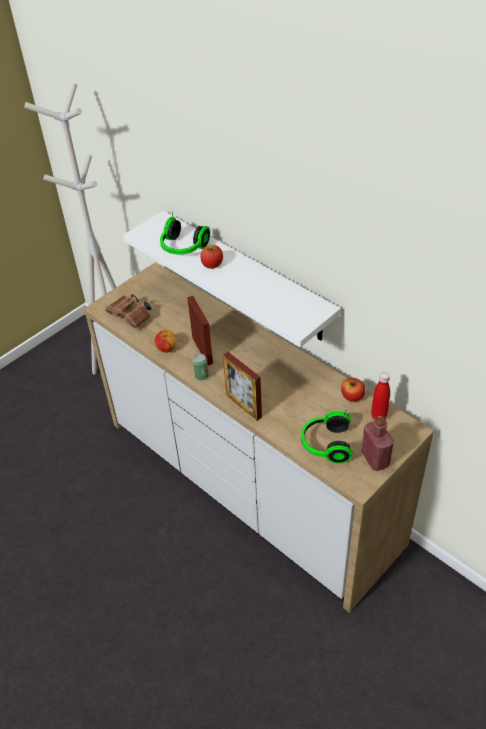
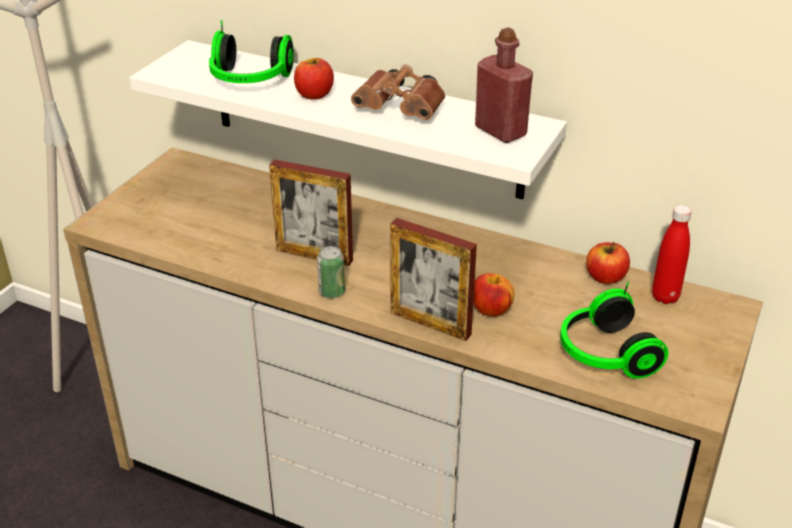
camera: 20 degrees left, 10 degrees down
brown binoculars [106,294,151,329] -> brown binoculars moved to [351,64,445,120]
apple [154,330,176,353] -> apple moved to [473,273,515,317]
picture frame [187,296,213,365] -> picture frame turned 150 degrees clockwise [269,160,353,266]
red bottle [361,416,394,471] -> red bottle moved to [475,28,533,143]

